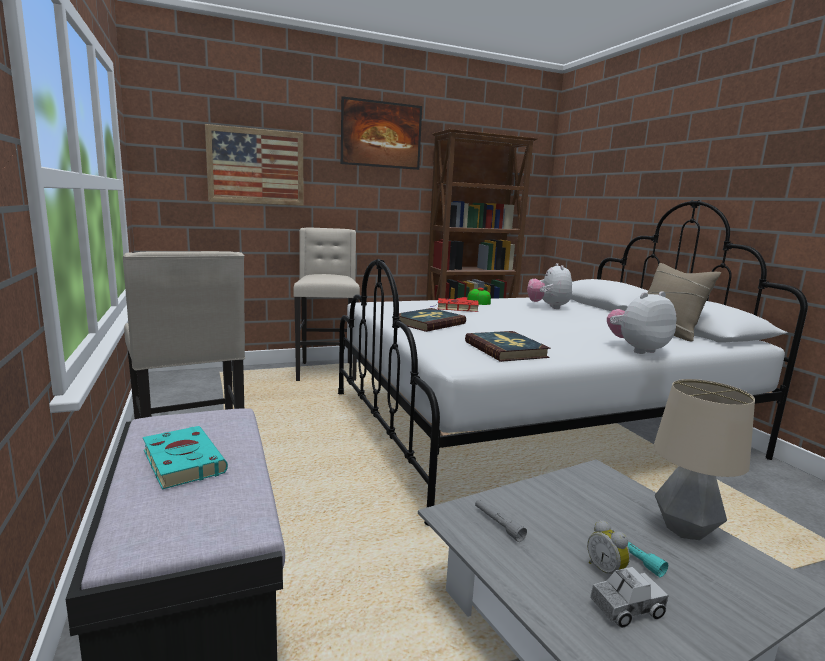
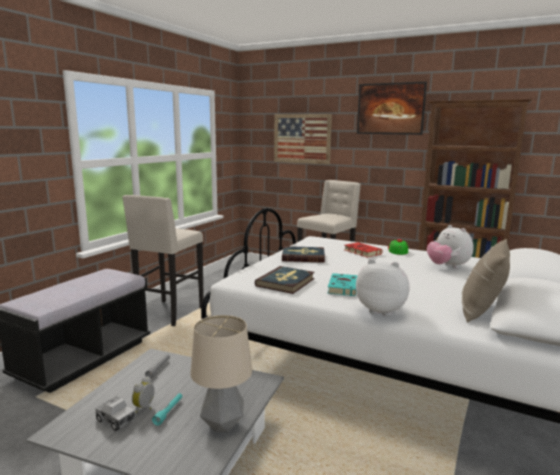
camera: 50 degrees right, 0 degrees up
turquoise book [143,426,228,490] -> turquoise book moved to [327,273,358,296]
plush toy [527,263,572,309] -> plush toy turned 75 degrees counterclockwise [427,225,474,268]

